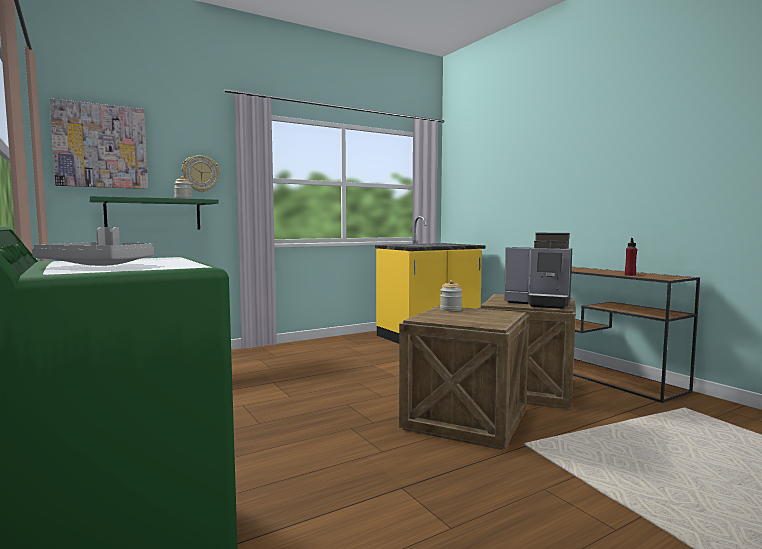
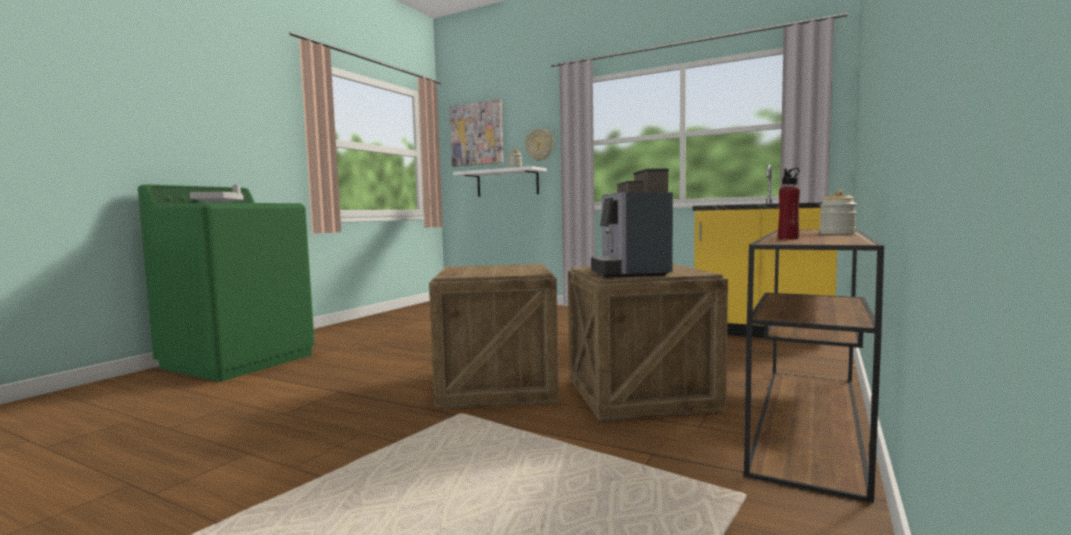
camera: 60 degrees right, 0 degrees up
green shelf [89,196,218,230] -> white shelf [453,166,547,197]
jar [440,280,462,311] -> jar moved to [819,190,857,234]

